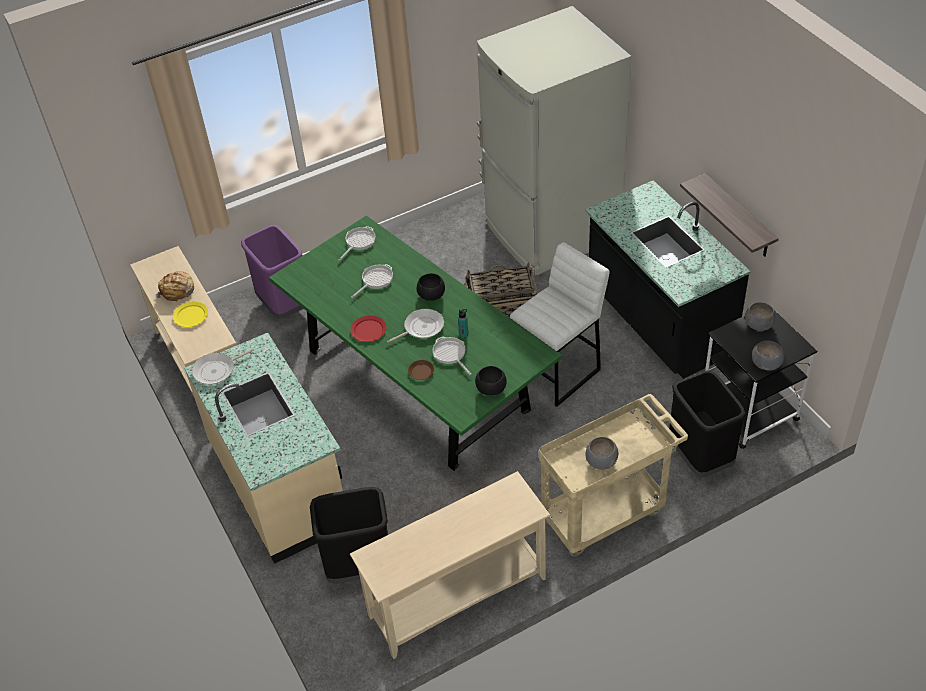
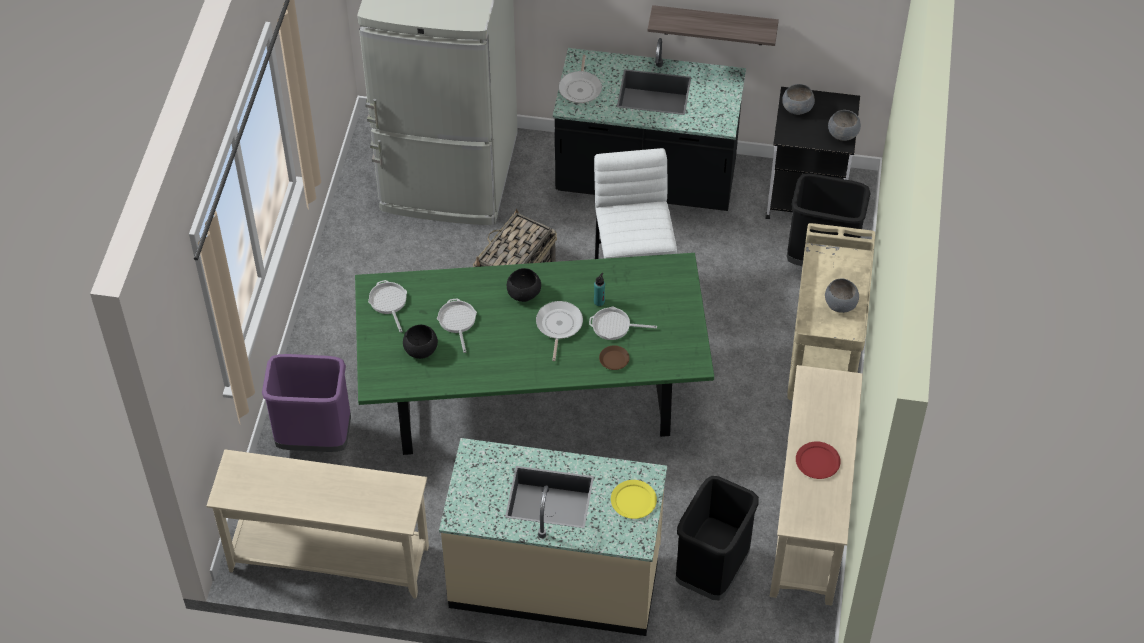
camera: 55 degrees left, 5 degrees up
bread [155,271,194,302] -> none
yellow plate [173,302,208,327] -> yellow plate moved to [611,480,657,519]
frying pan [192,349,253,384] -> frying pan moved to [558,54,602,103]
red plate [350,316,386,342] -> red plate moved to [796,441,841,479]
black bowl [475,366,507,396] -> black bowl moved to [403,325,438,359]

